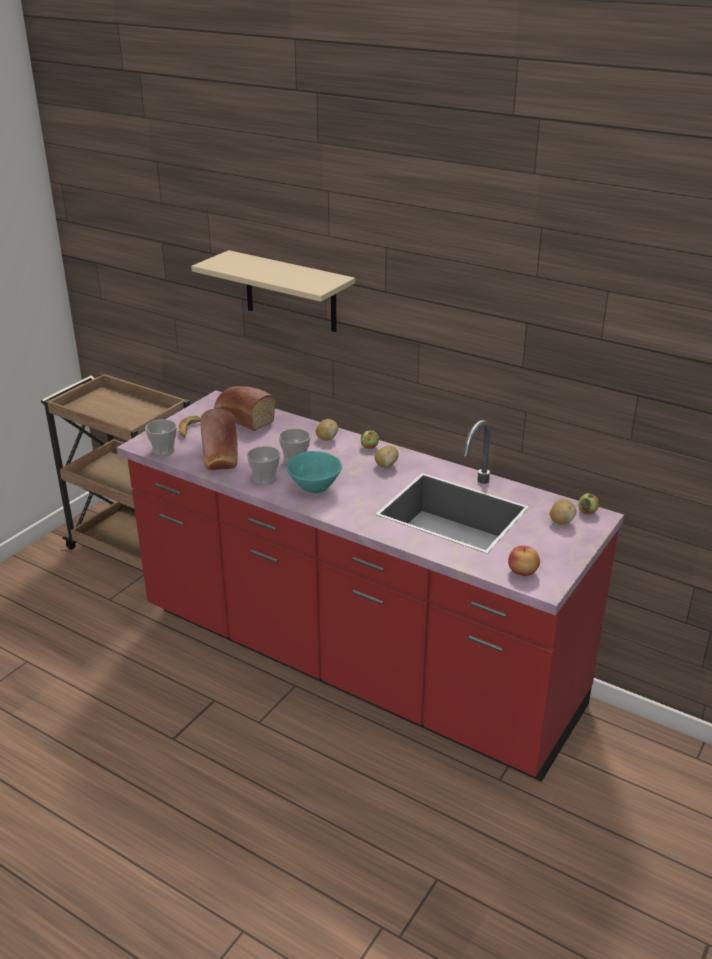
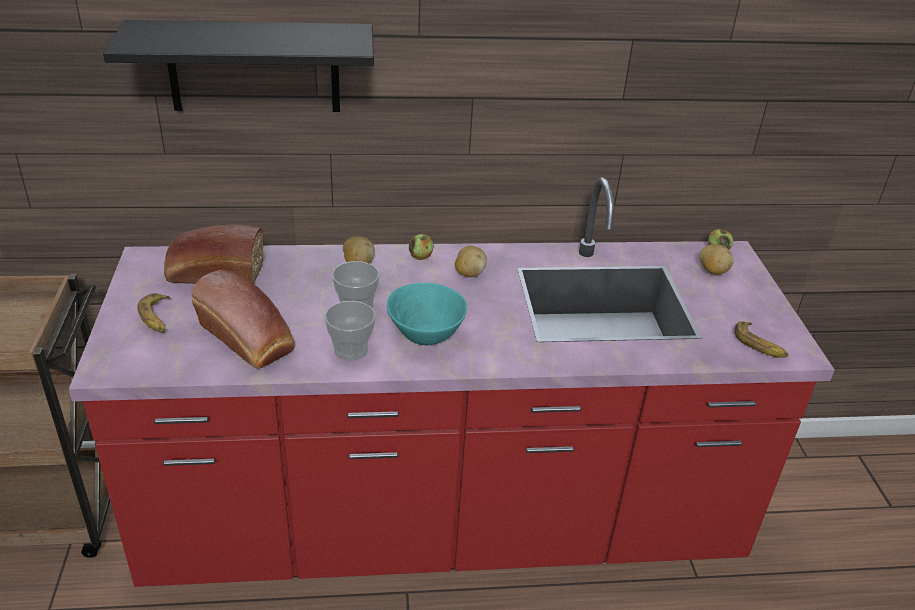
camera: 40 degrees left, 5 degrees up
cup [145,419,177,456] -> none
beige shelf [191,250,355,332] -> black shelf [103,20,374,112]
apple [508,545,540,576] -> banana [734,321,788,358]

